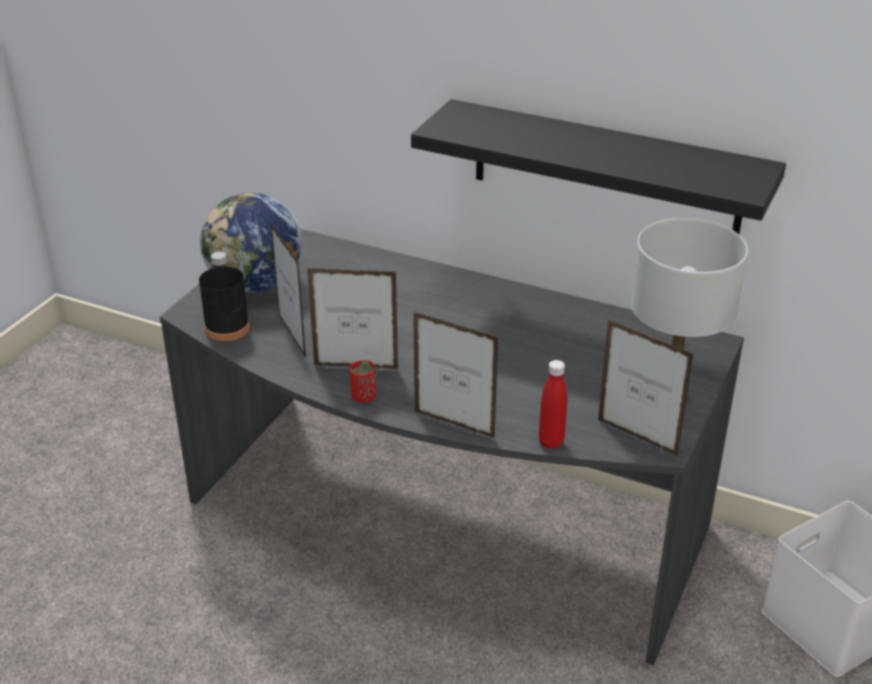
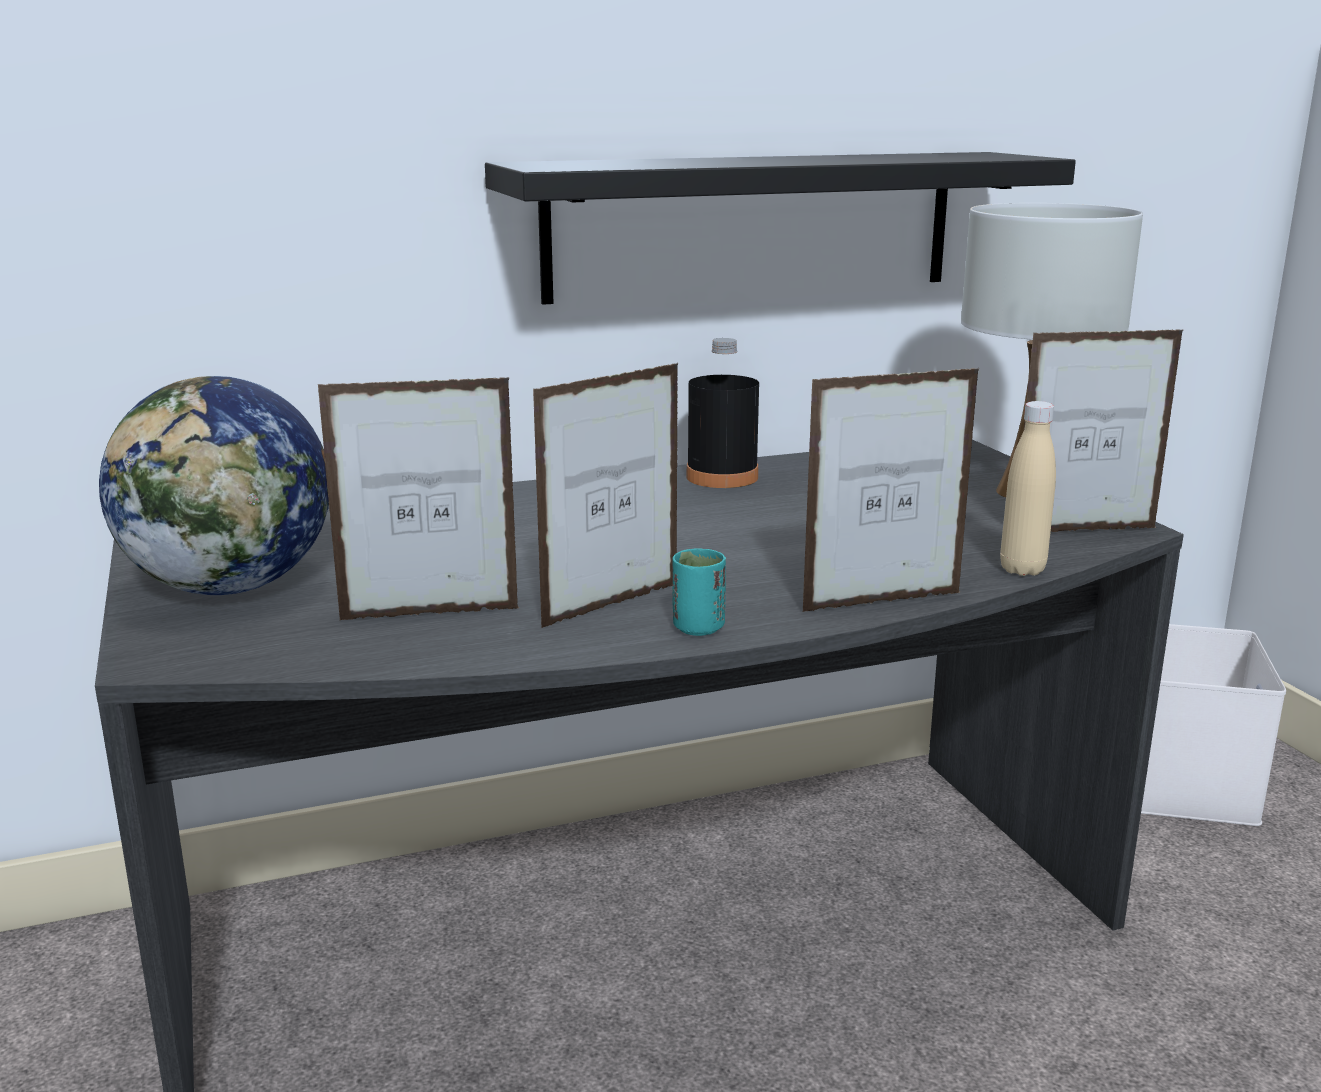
camera: 45 degrees left, 15 degrees down
black bottle [199,252,250,341] -> black bottle moved to [686,338,759,488]
picture frame [271,223,306,358] -> picture frame turned 150 degrees clockwise [318,377,519,620]
red cup [350,360,377,403] -> turquoise cup [672,548,726,636]
red bottle [539,360,567,449] -> beige bottle [1000,401,1056,576]

